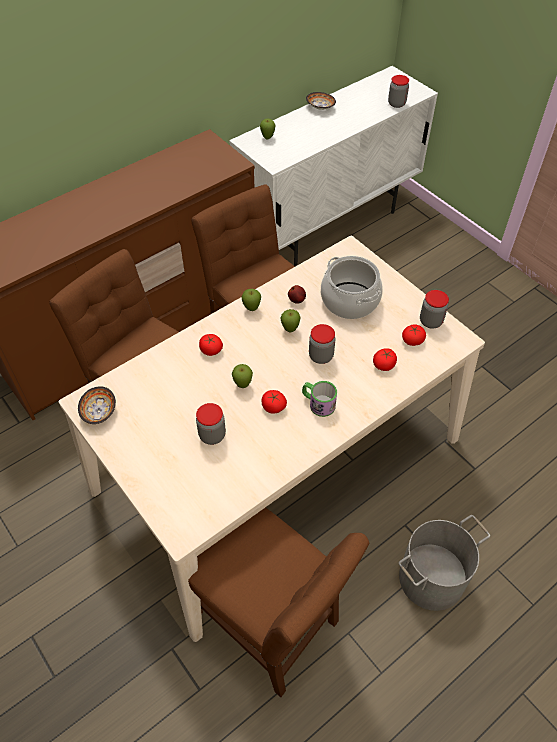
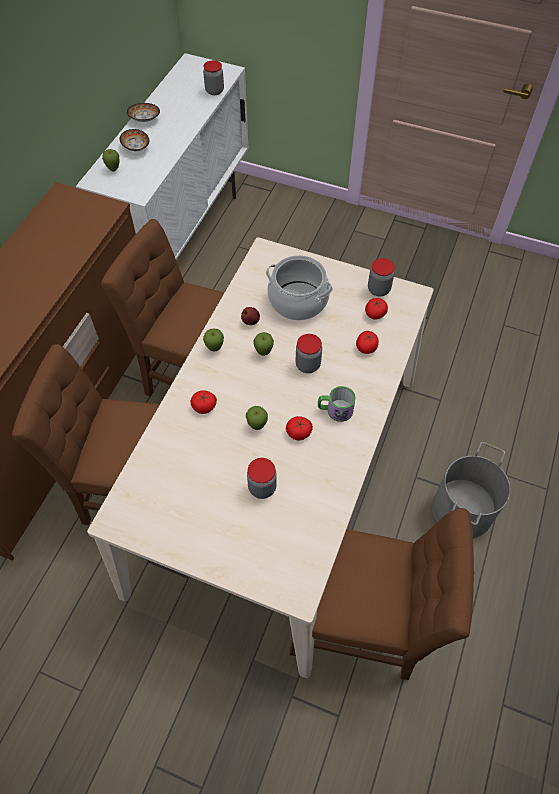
camera: 30 degrees left, 5 degrees up
bowl [78,386,116,424] -> bowl moved to [120,129,149,151]

